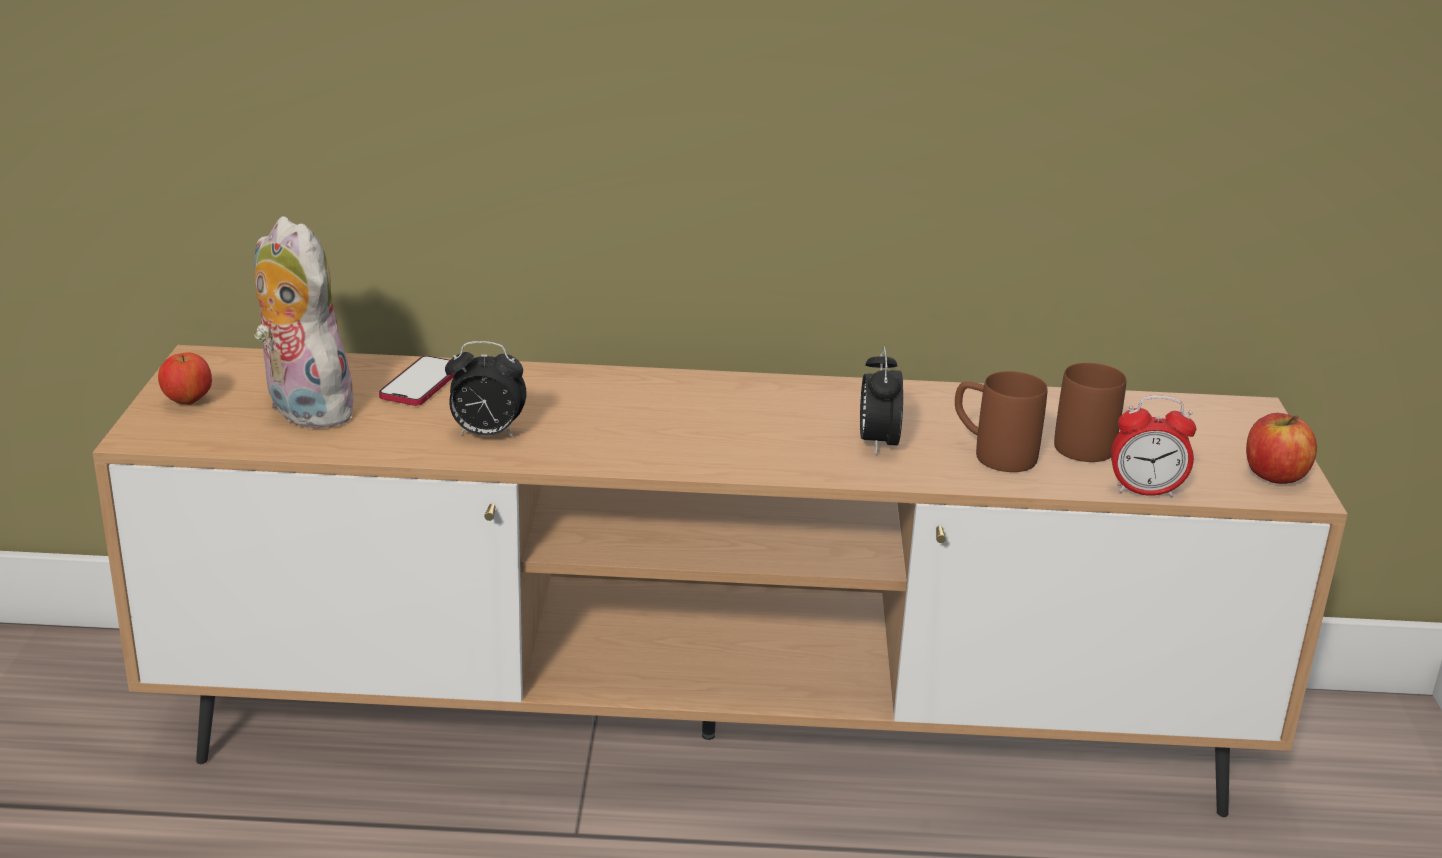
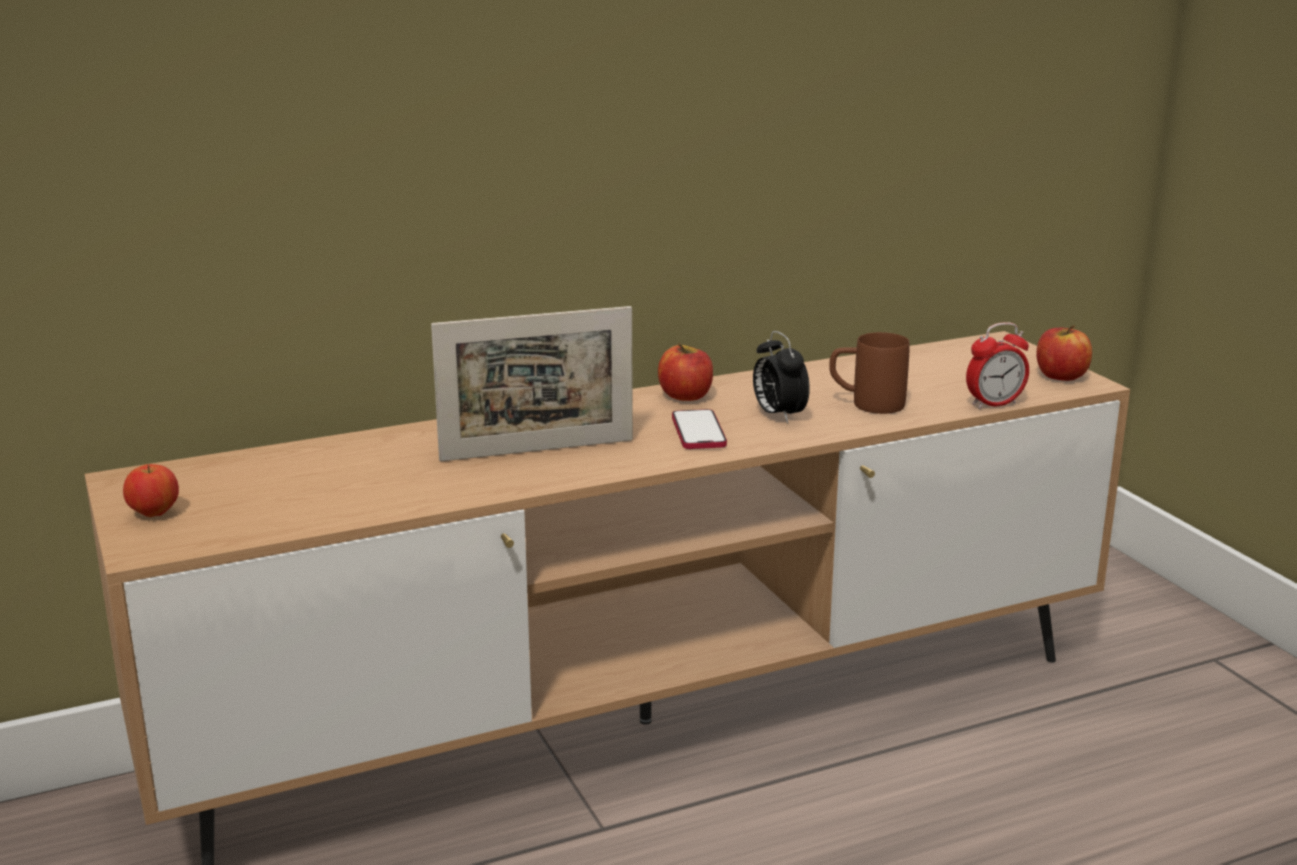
camera: 25 degrees left, 5 degrees down
plush toy [254,216,361,429] -> none
phone [379,356,455,406] -> phone moved to [672,409,727,449]
alarm clock [445,341,527,437] -> none
brown mug [1054,363,1126,462] -> none
none -> picture frame [431,306,633,461]
none -> apple [658,343,713,401]

